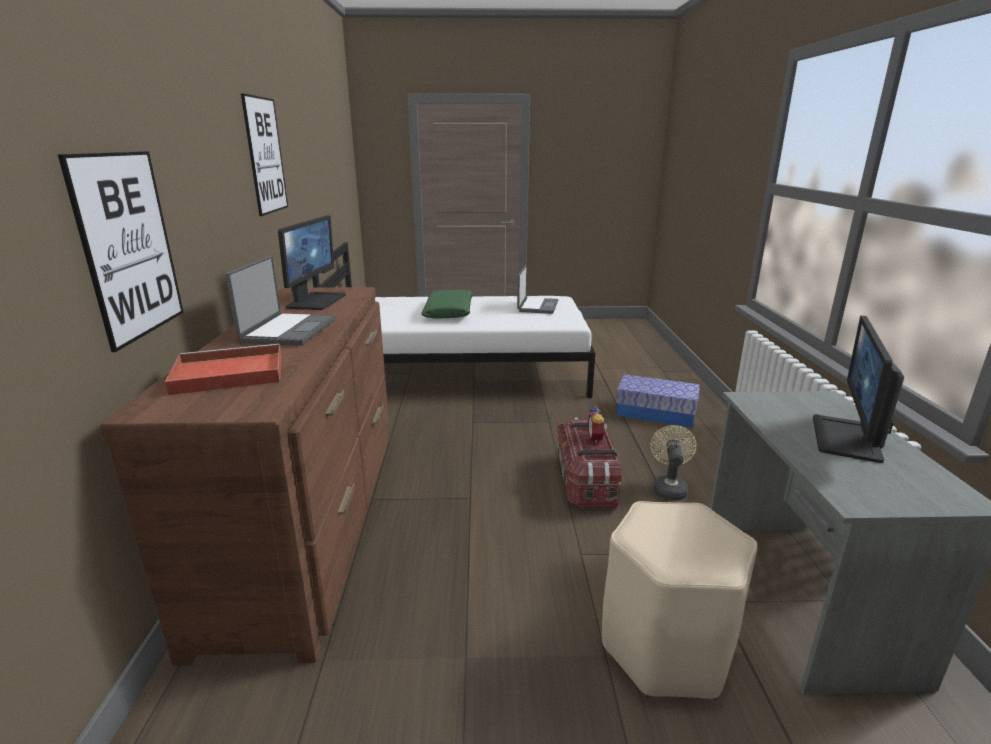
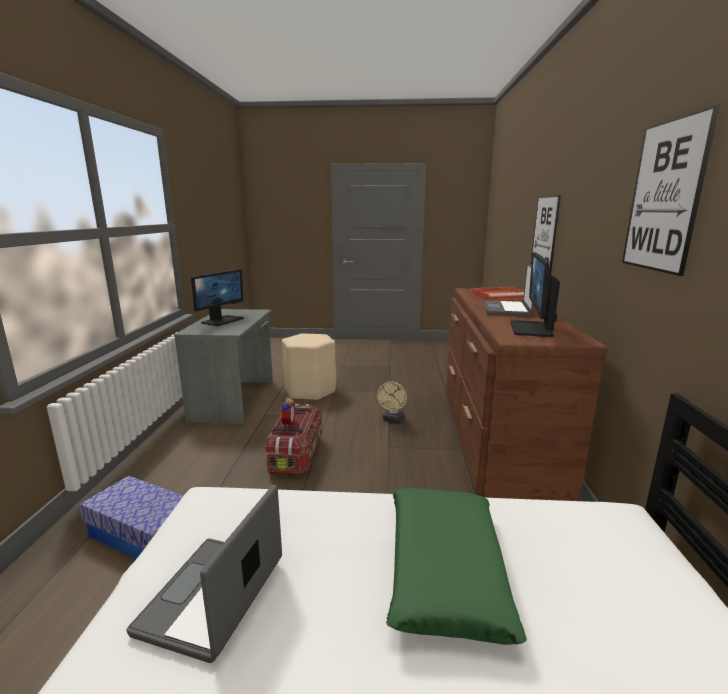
camera: 175 degrees left, 5 degrees down
beige fan [650,425,697,500] -> beige fan moved to [377,382,407,423]

